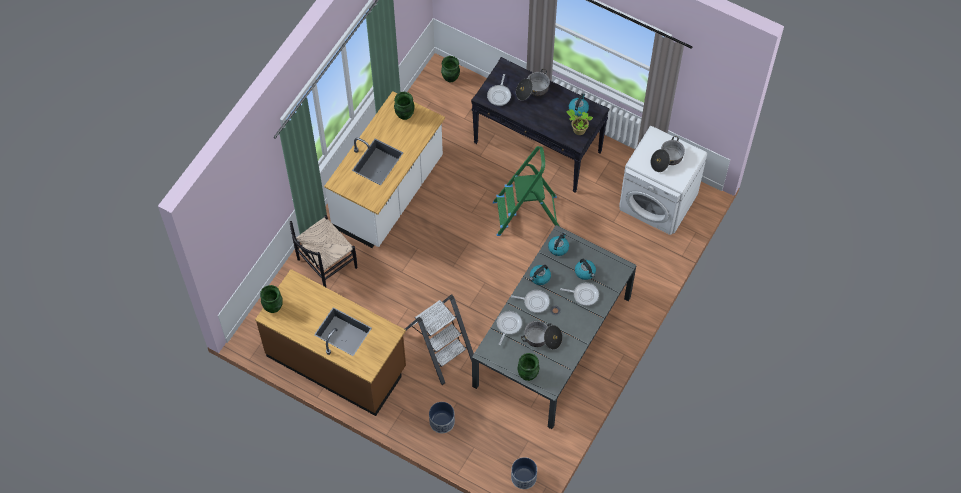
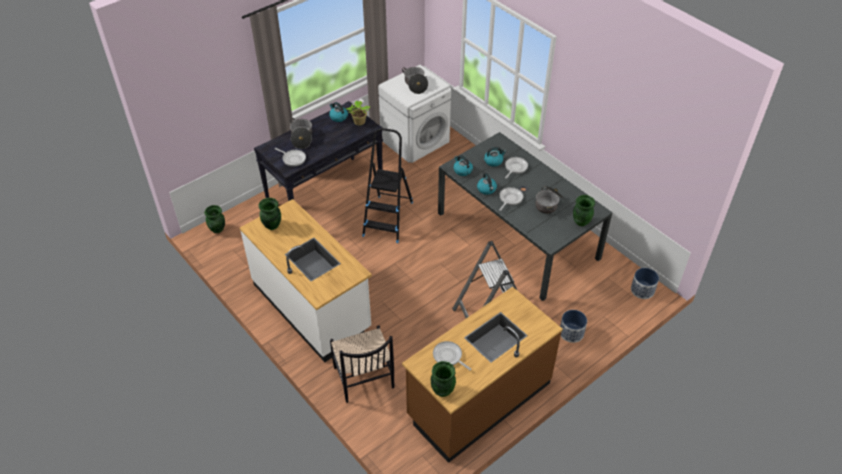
camera: 70 degrees left, 15 degrees down
green step ladder [493,146,560,236] -> black step ladder [362,128,413,243]
frying pan [497,311,522,345] -> frying pan moved to [433,341,471,370]

